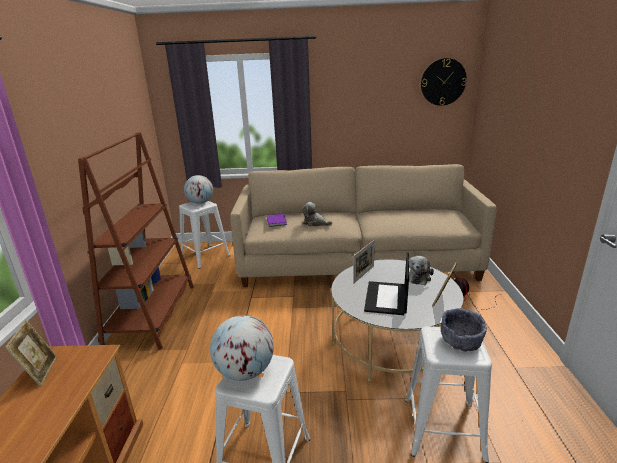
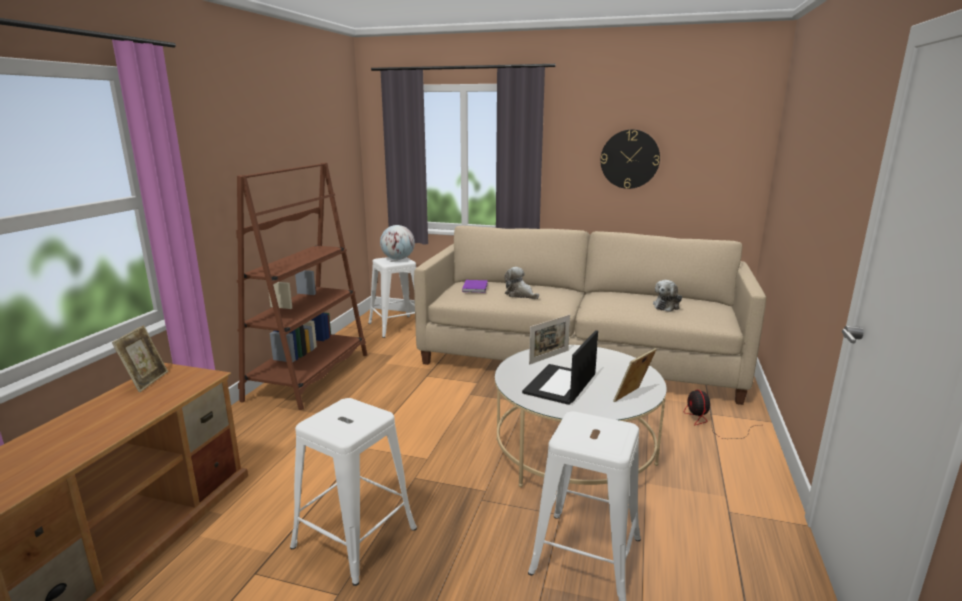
camera: 15 degrees right, 5 degrees down
globe [210,315,274,381] -> none
plush toy [409,256,434,285] -> plush toy moved to [653,280,682,312]
wall clock [421,58,467,106] -> wall clock moved to [601,129,660,189]
grey bowl [441,308,487,352] -> none

